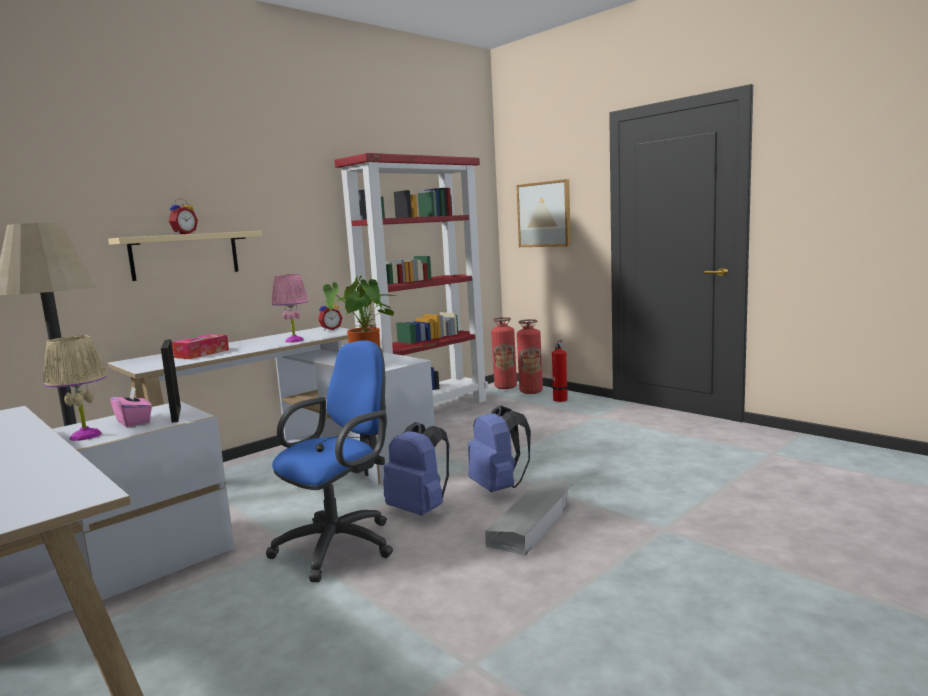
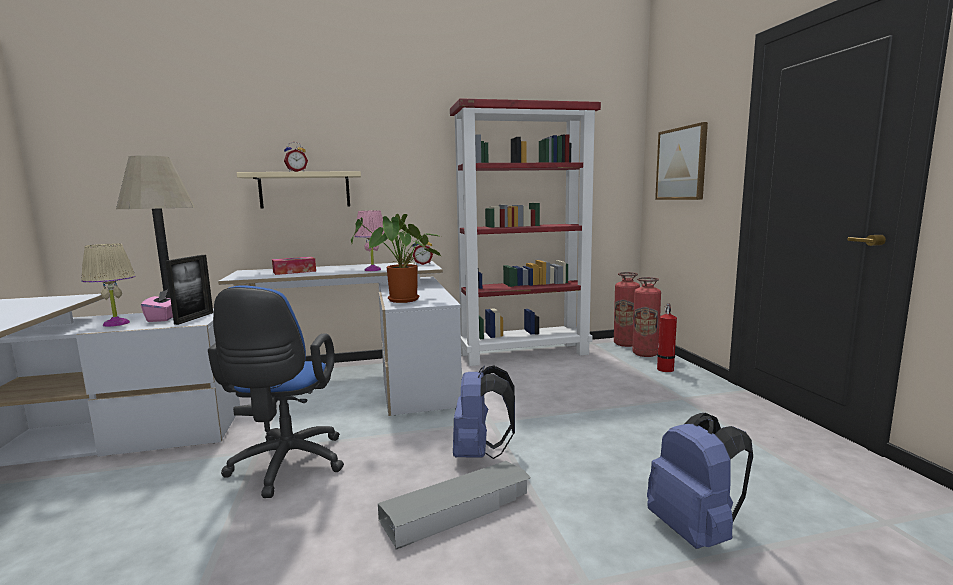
camera: 30 degrees right, 0 degrees up
blue office chair [266,340,393,582] -> blue office chair turned 105 degrees clockwise [208,286,344,498]
blue backpack [383,422,449,515] -> blue backpack moved to [647,413,753,549]

